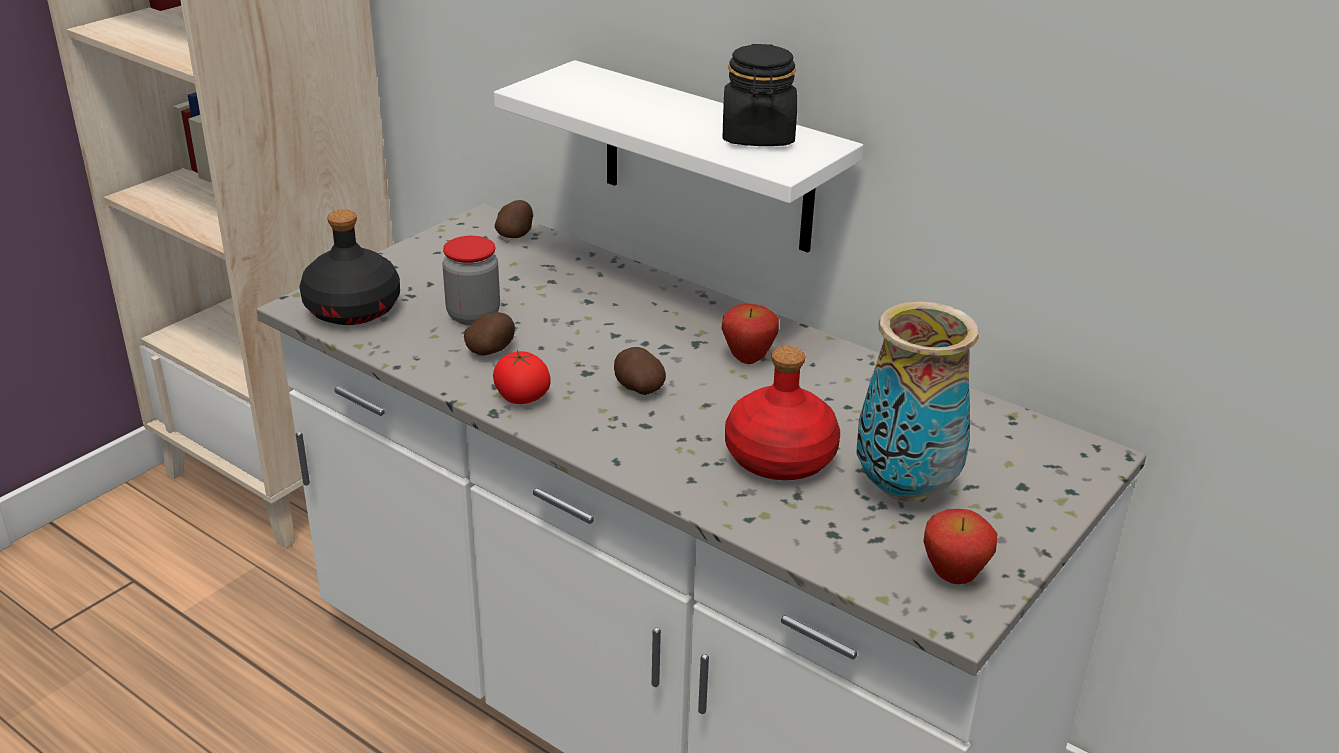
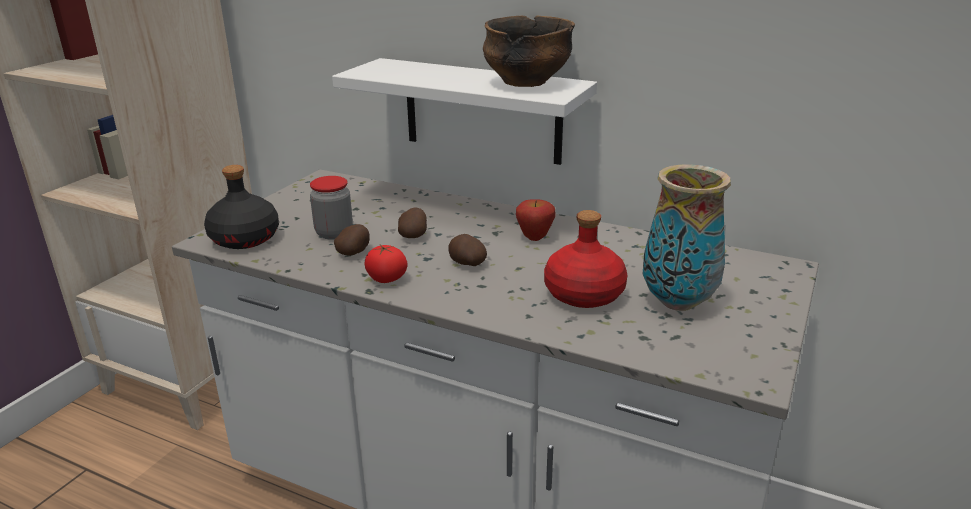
camera: 10 degrees left, 5 degrees down
potato [495,200,533,238] -> potato moved to [398,207,427,238]
black jar [723,44,797,146] -> bowl [483,16,575,87]
apple [923,509,998,584] -> none

